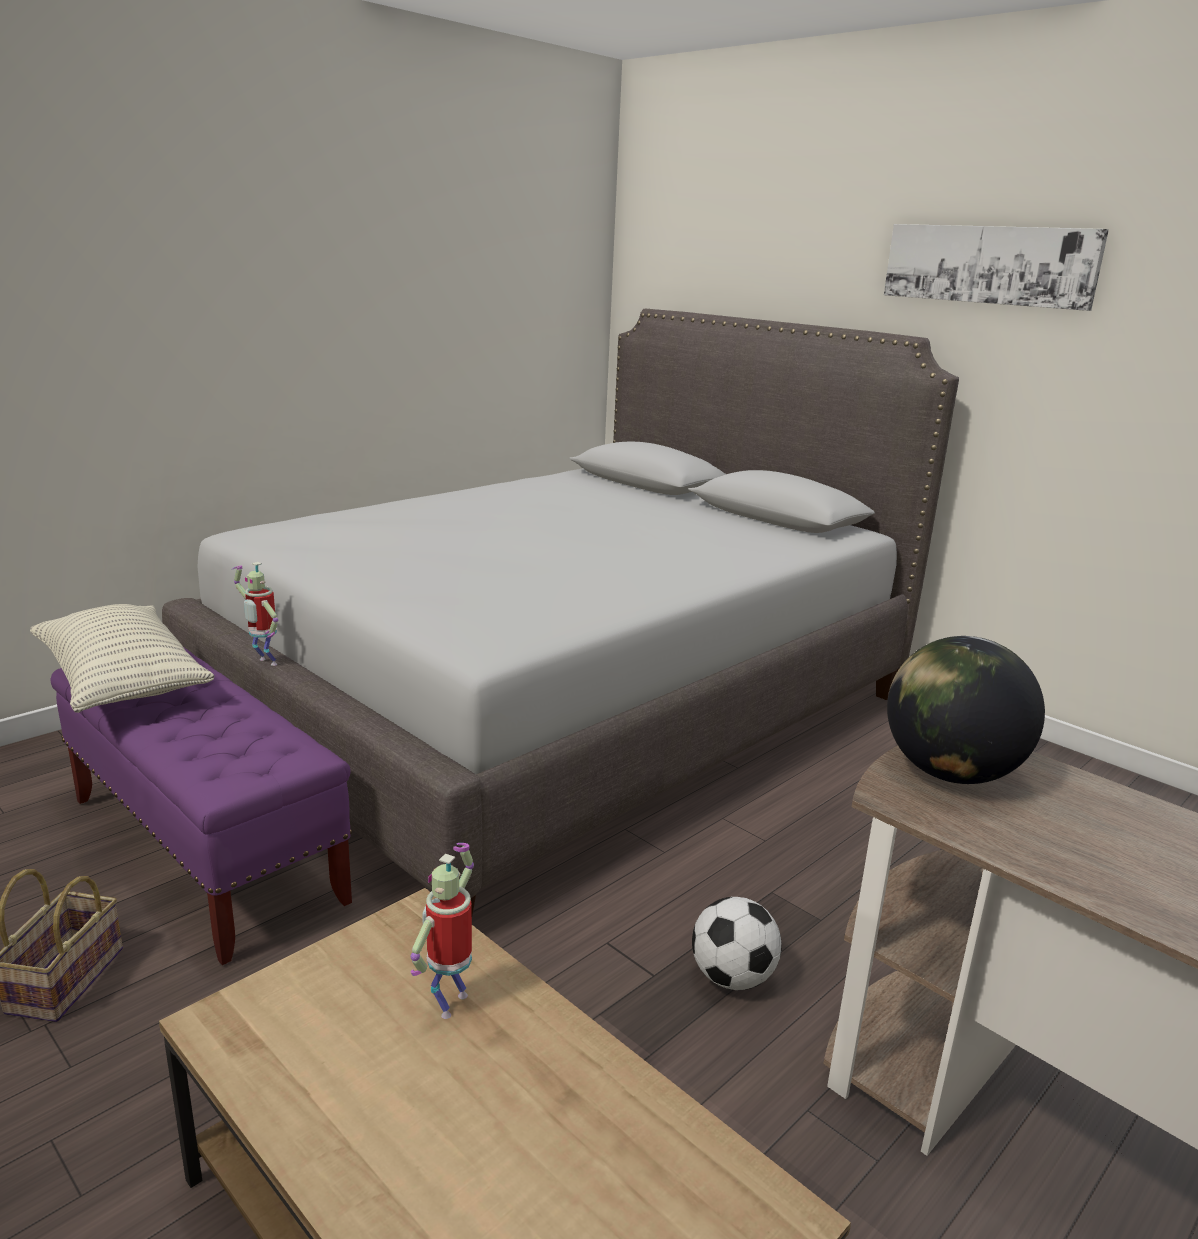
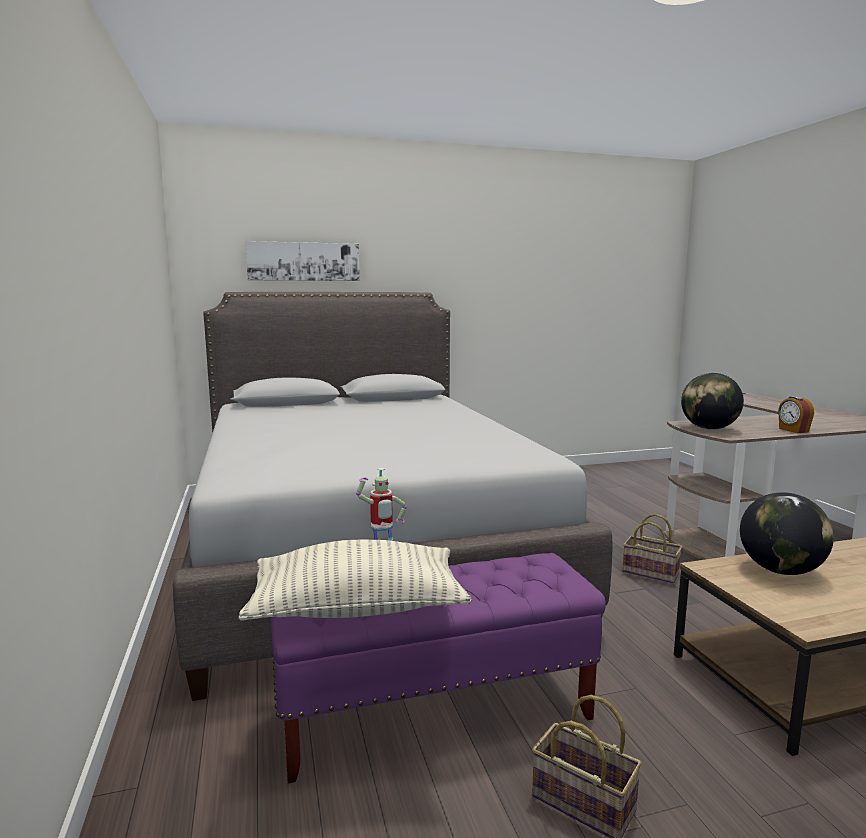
camera: 60 degrees left, 10 degrees down
toy robot [410,843,474,1019] -> globe [740,492,834,575]
football [692,897,782,990] -> basket [622,514,682,583]
picture [884,224,1109,311] -> picture moved to [246,241,360,281]
none -> alarm clock [778,396,814,433]

